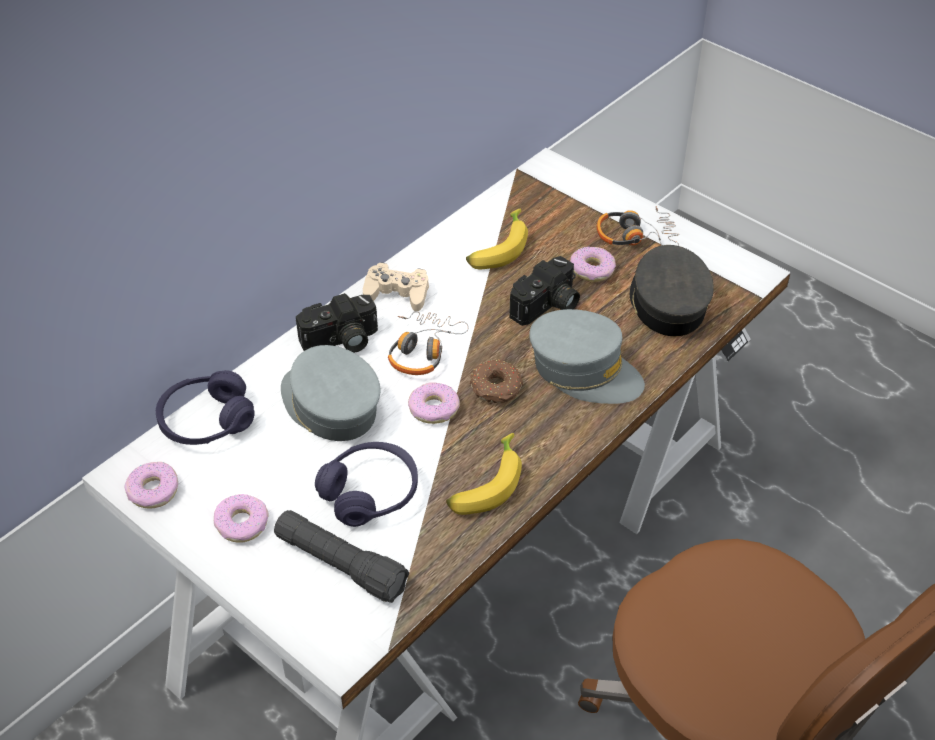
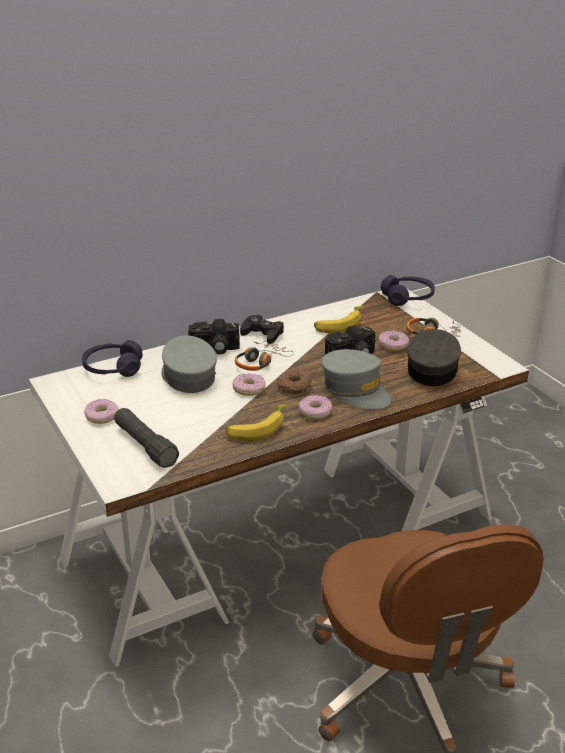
camera: 20 degrees right, 15 degrees down
donut [125,462,178,509] -> donut moved to [299,395,332,420]
purple headphones [315,442,418,527] -> purple headphones moved to [381,275,435,306]
beige game controller [363,262,429,311] -> black game controller [240,315,284,344]

